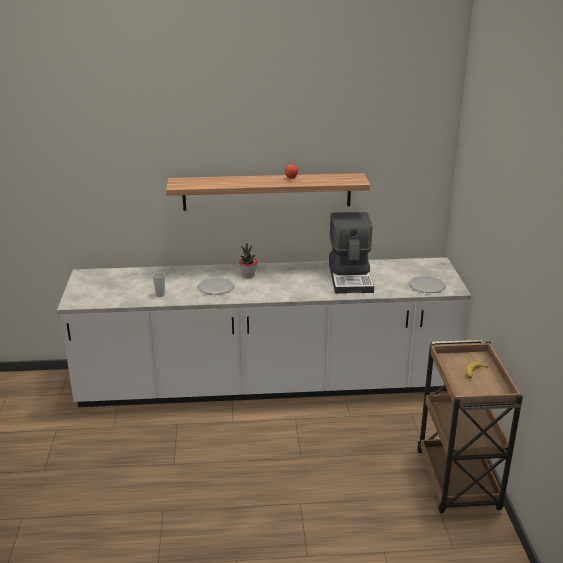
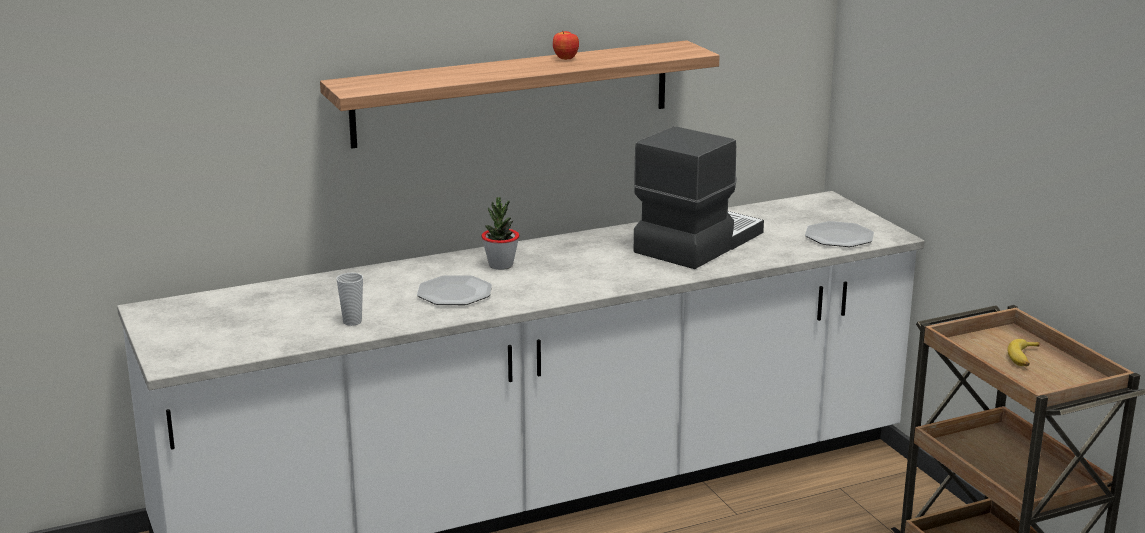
camera: 20 degrees left, 5 degrees down
coffee machine [329,212,374,294] -> coffee machine turned 120 degrees counterclockwise [634,127,764,269]

